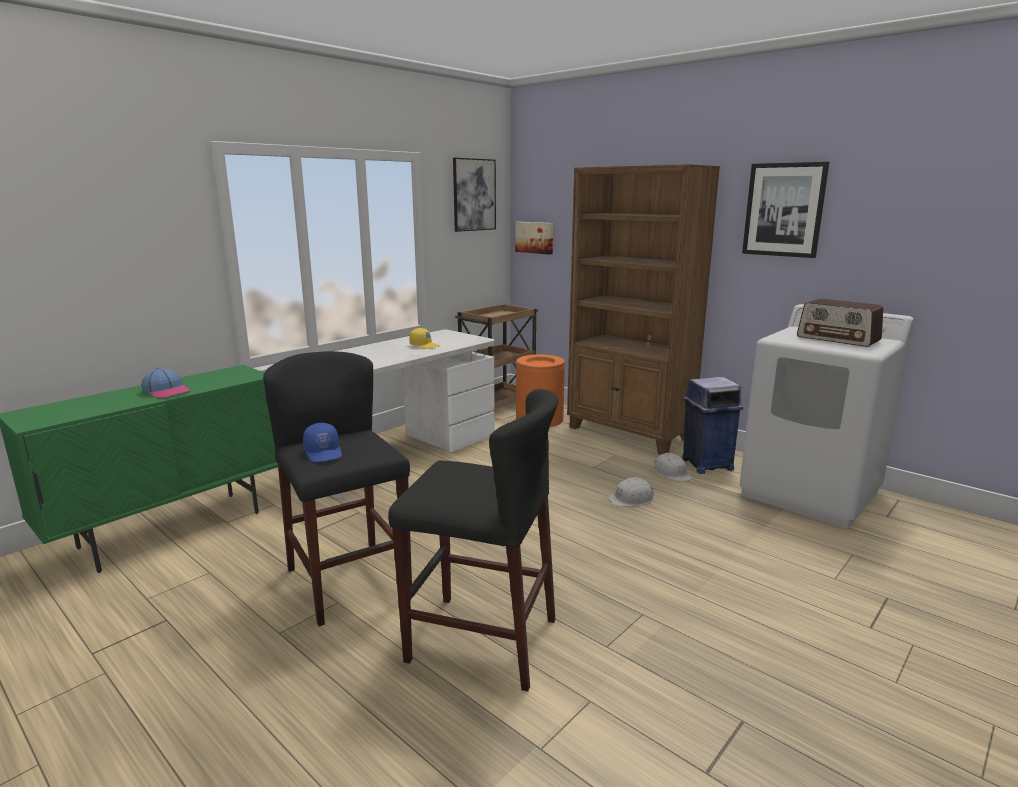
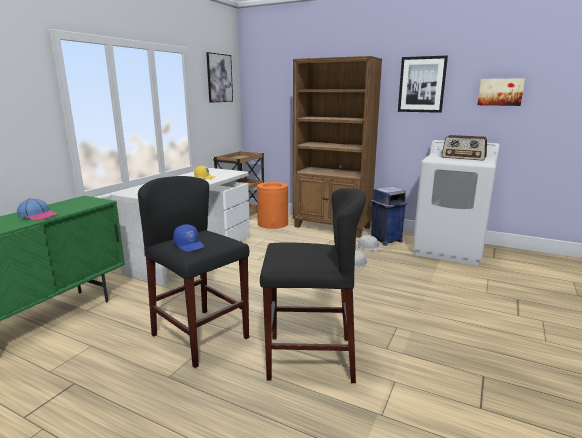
camera: 15 degrees left, 0 degrees up
picture [515,222,553,255] -> picture moved to [478,78,525,106]

